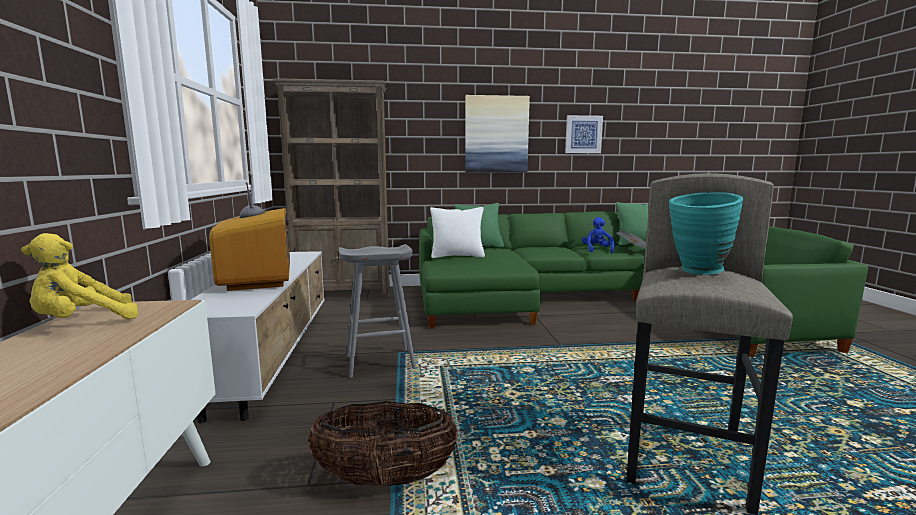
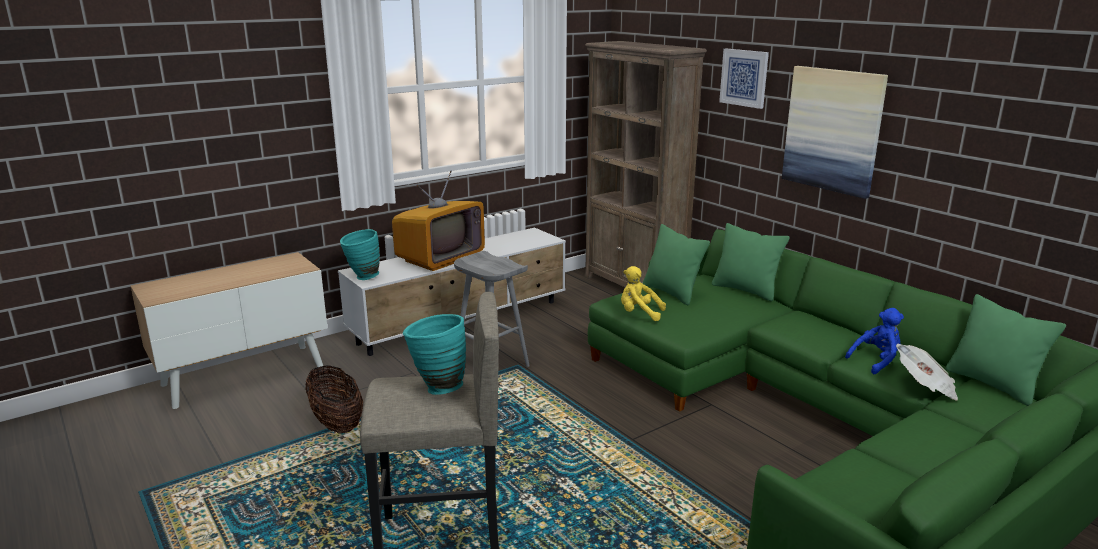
camera: 60 degrees right, 10 degrees up
yellow plush toy [21,233,138,320] -> yellow plush toy moved to [621,266,666,321]
white pillow [430,207,485,258] -> green pillow [643,224,710,305]
picture [565,115,603,153] -> picture moved to [719,48,769,109]
none -> turquoise vase [340,229,380,280]

